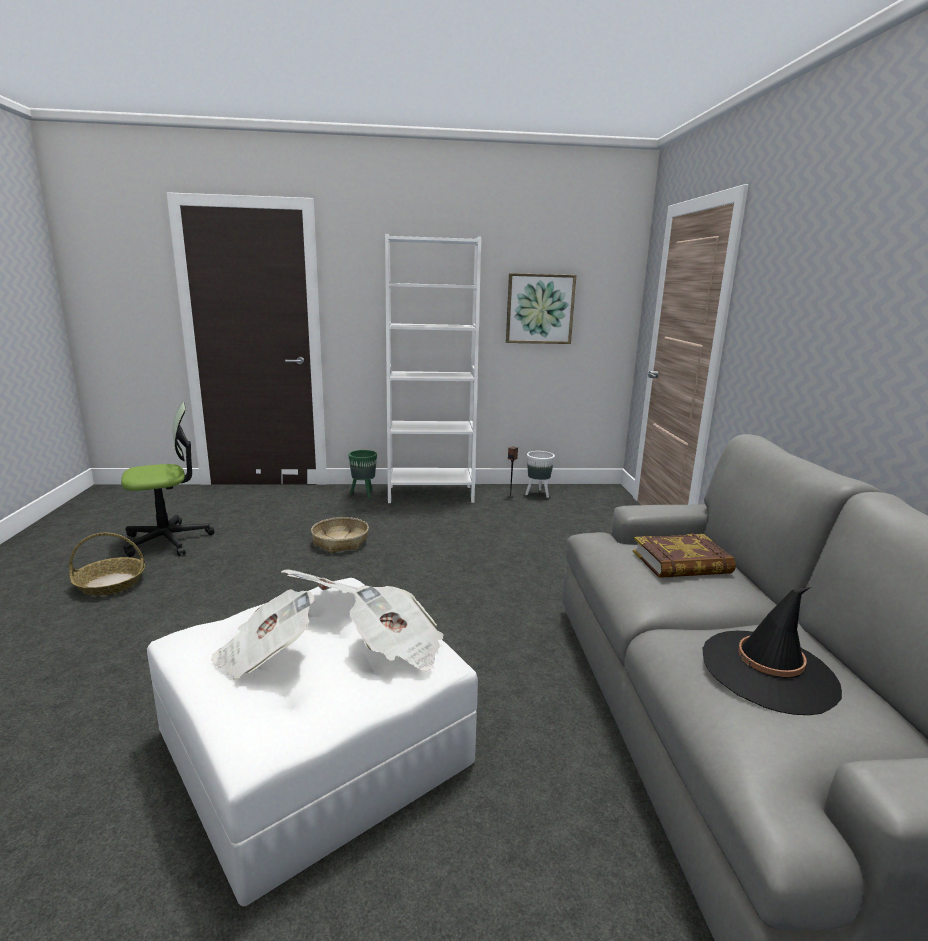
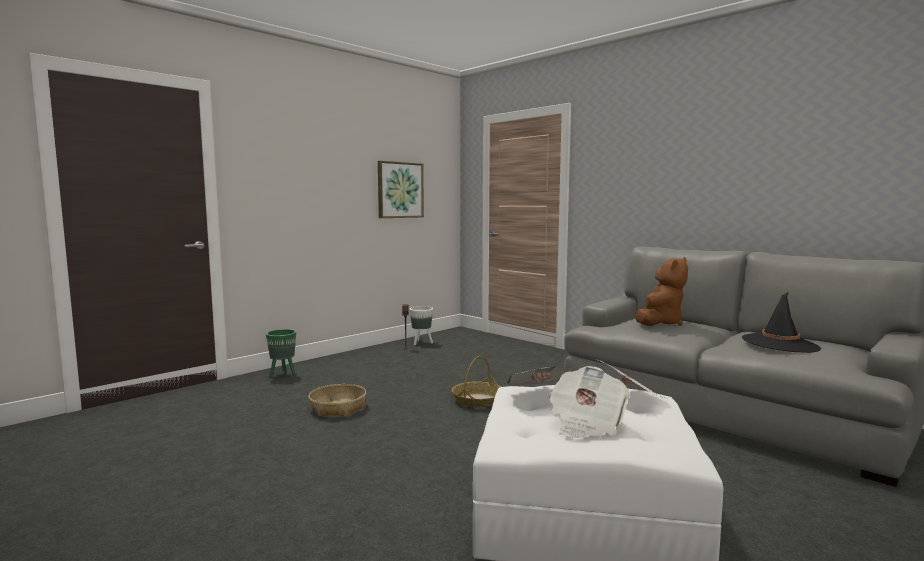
camera: 40 degrees left, 10 degrees down
basket [69,533,145,596] -> basket moved to [452,356,502,407]
office chair [121,402,215,557] -> none
white bookcase [385,234,481,503] -> none
book [633,533,736,578] -> brown plush toy [635,257,688,326]

